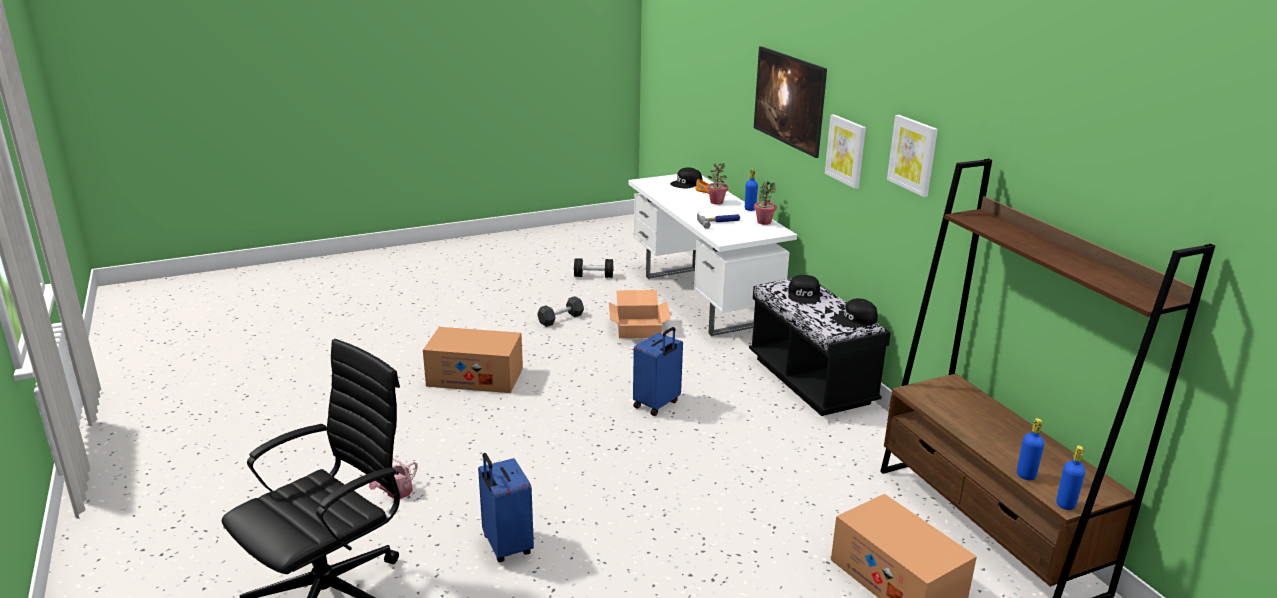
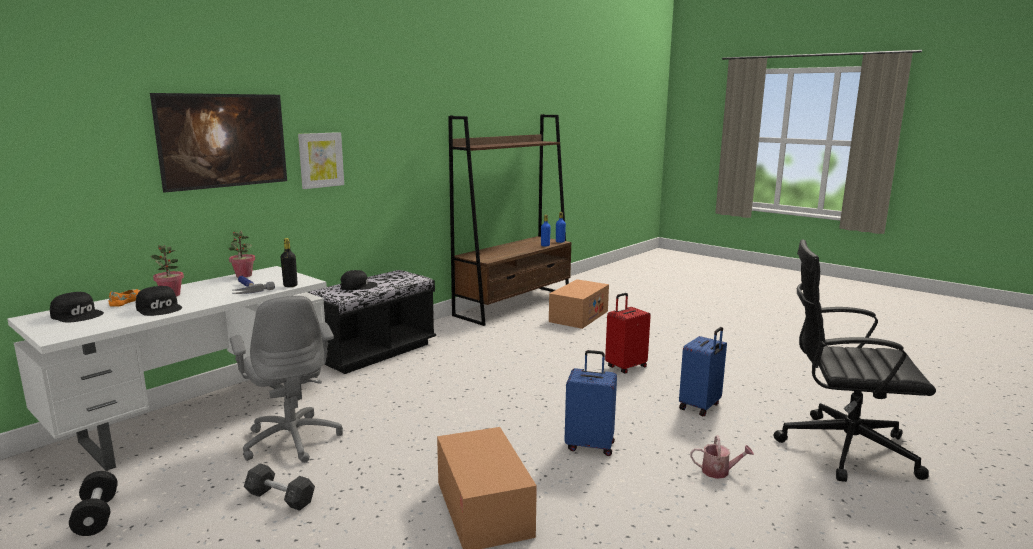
camera: 115 degrees left, 10 degrees down
cardboard box [609,290,671,338] -> grey office chair [230,295,343,463]
blue suitcase [633,327,683,416] -> blue suitcase moved to [564,350,617,456]
blue bottle [745,169,758,211] -> none
black cap [834,298,878,328] -> black cap moved to [136,286,182,316]
picture [887,115,938,197] -> none
none -> black bottle [281,238,298,287]
none -> red suitcase [605,293,651,374]

